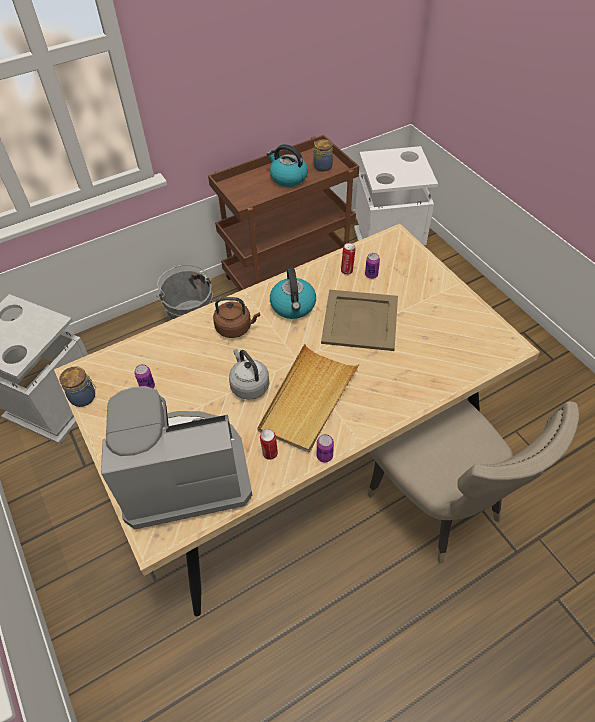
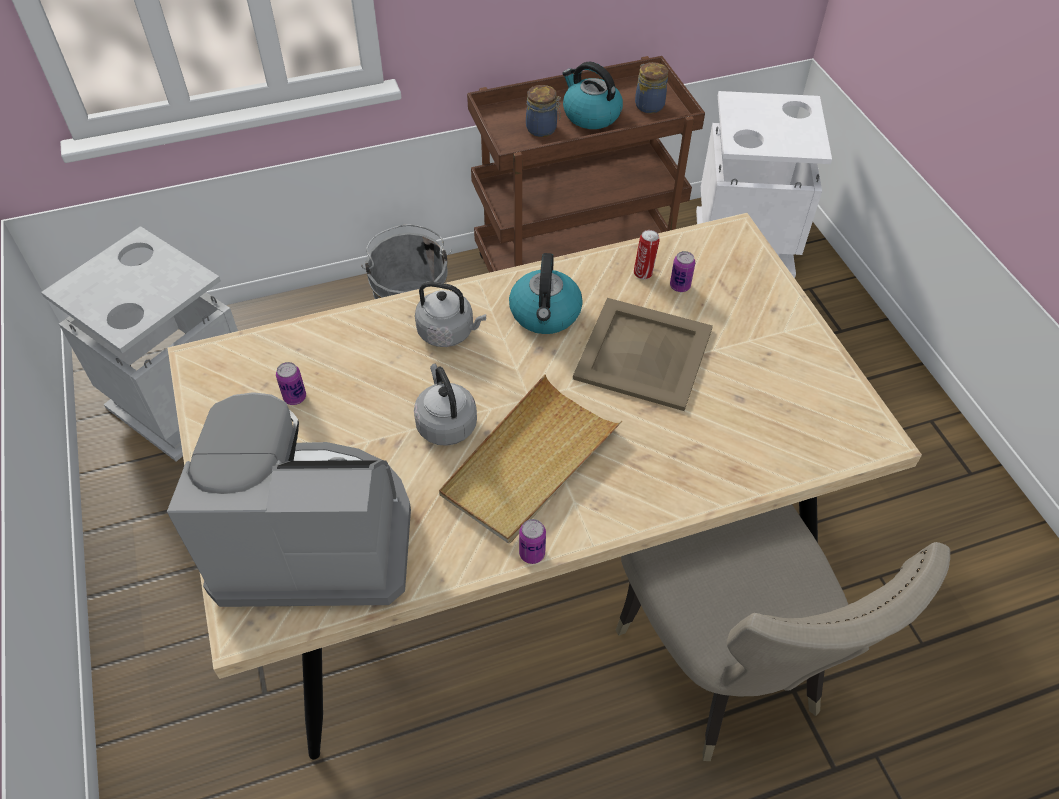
camera: 10 degrees right, 0 degrees up
jar [59,366,96,407] -> jar moved to [526,85,561,137]
brown kettle [213,297,260,338] -> grey kettle [415,281,486,347]
can [260,429,278,460] -> none

